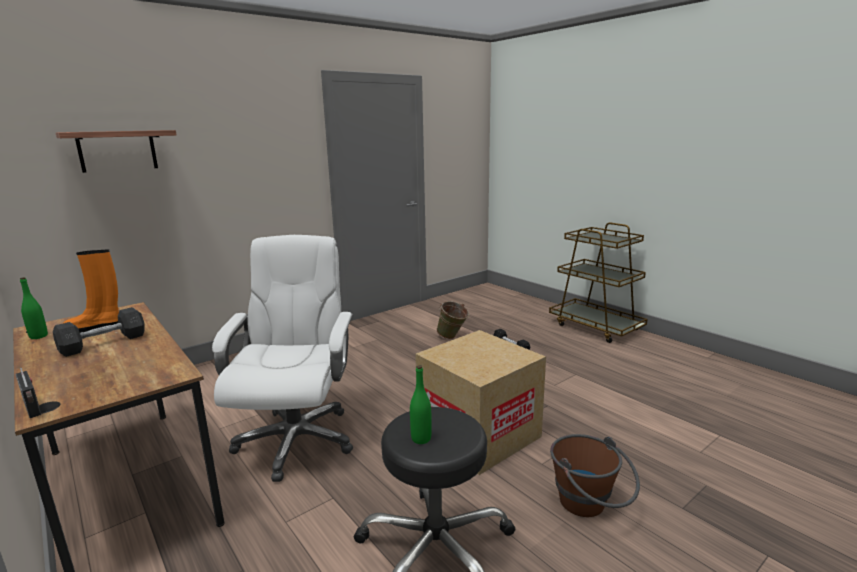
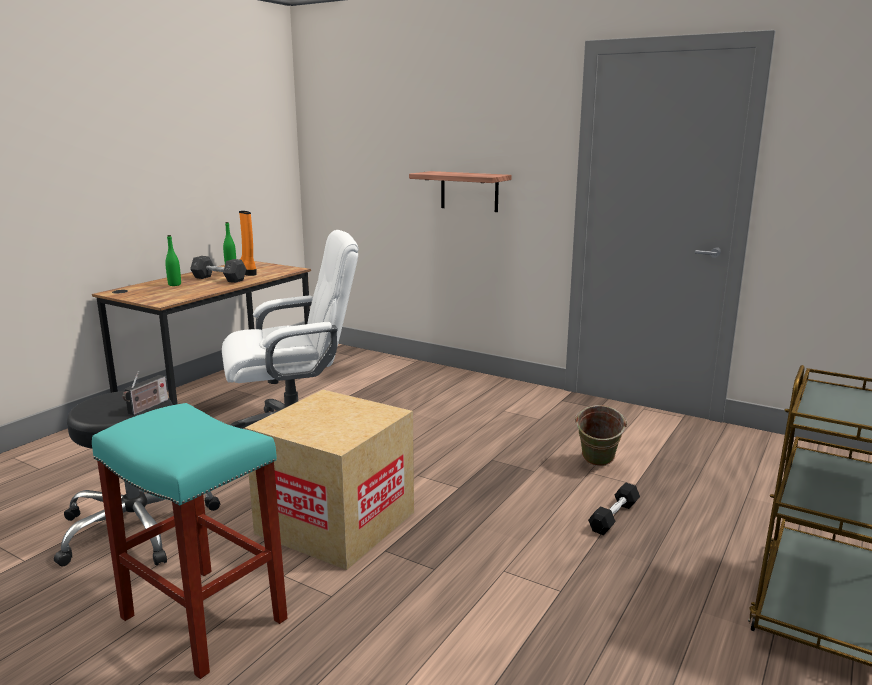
camera: 70 degrees right, 0 degrees up
radio [15,368,41,418] -> radio moved to [123,371,168,415]
shelf [56,130,176,173] -> shelf moved to [409,171,511,212]
green bottle [410,365,432,444] -> green bottle moved to [165,235,181,286]
brown bucket [550,434,640,517] -> turquoise stool [92,403,287,679]

